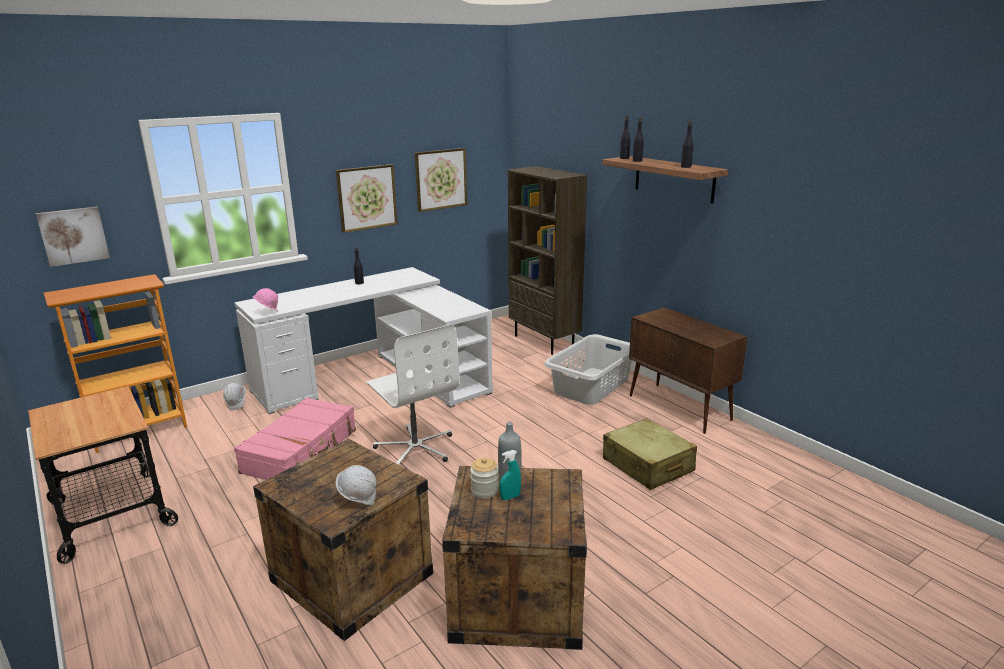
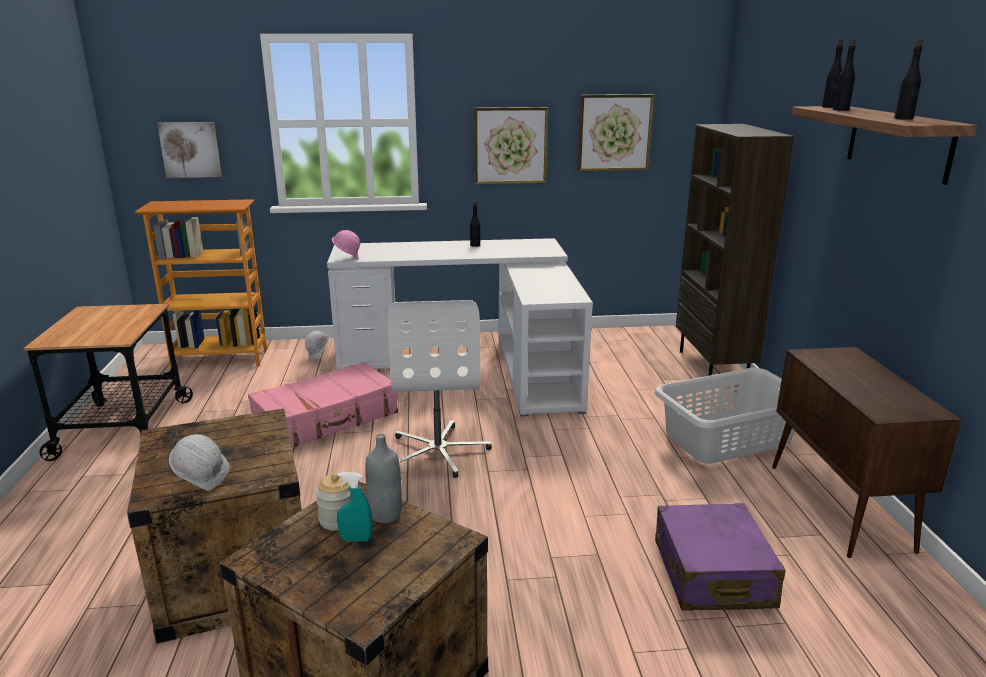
camera: 30 degrees right, 0 degrees up
beige suitcase [603,418,697,490] -> purple suitcase [655,503,786,611]

